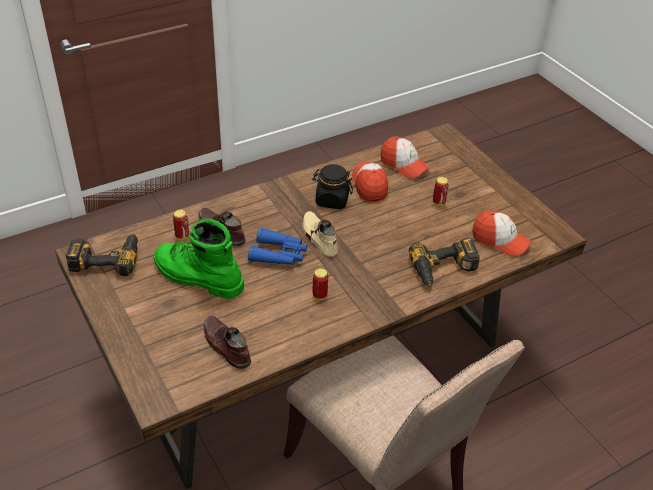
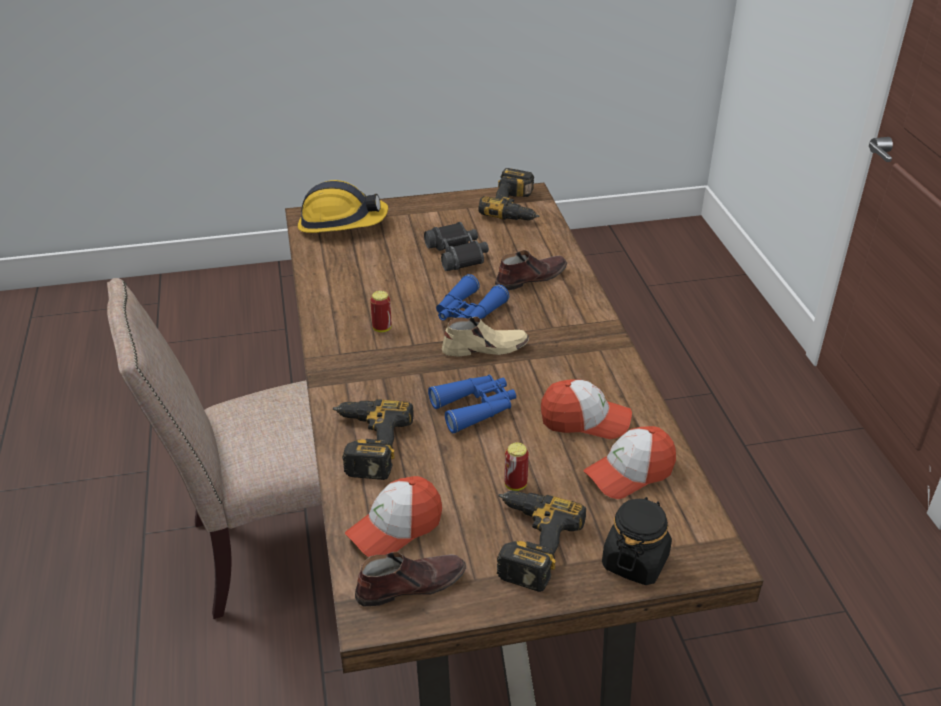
camera: 110 degrees right, 5 degrees down
green boot [154,218,244,299] -> black binoculars [424,222,489,271]
can [173,210,189,240] -> none
brown shoe [204,316,251,369] -> brown shoe moved to [355,552,466,607]
black jar [312,164,353,209] -> black jar moved to [602,497,672,585]
none -> hard hat [298,180,388,233]
none -> blue binoculars [428,374,516,434]
none -> power drill [497,491,586,592]

